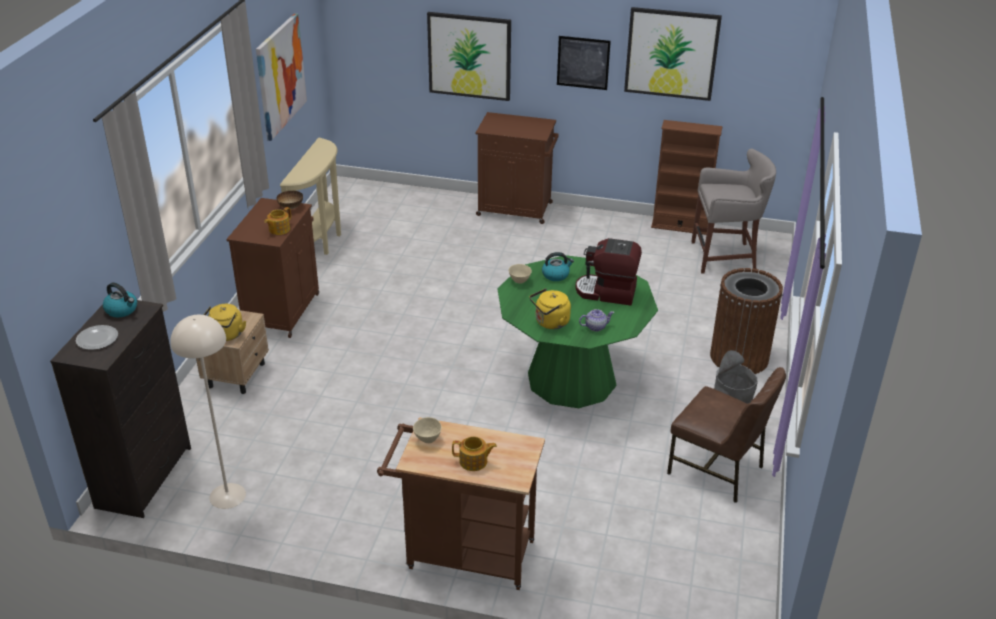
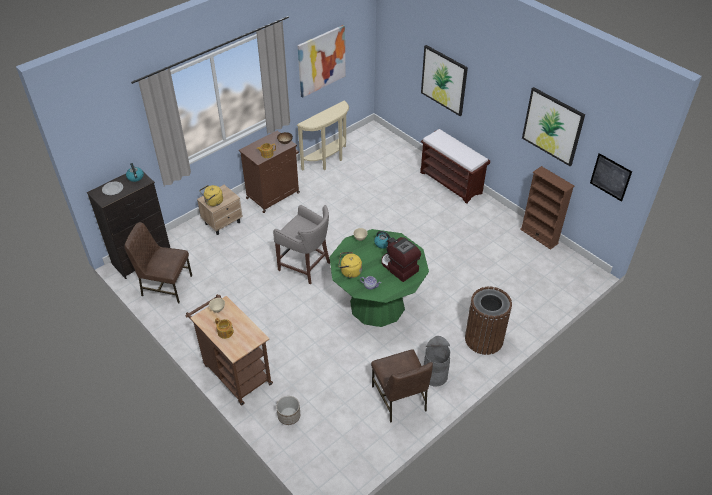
camera: 35 degrees right, 10 degrees up
beige floor lamp [170,315,246,509] -> brown chair [124,222,192,303]
brown cabinet [476,112,559,224] -> brown bench [420,129,490,204]
picture [557,36,611,90] -> picture moved to [590,153,632,202]
grey stool [691,148,776,274] -> grey stool moved to [273,205,330,284]
none -> planter [276,396,300,425]

